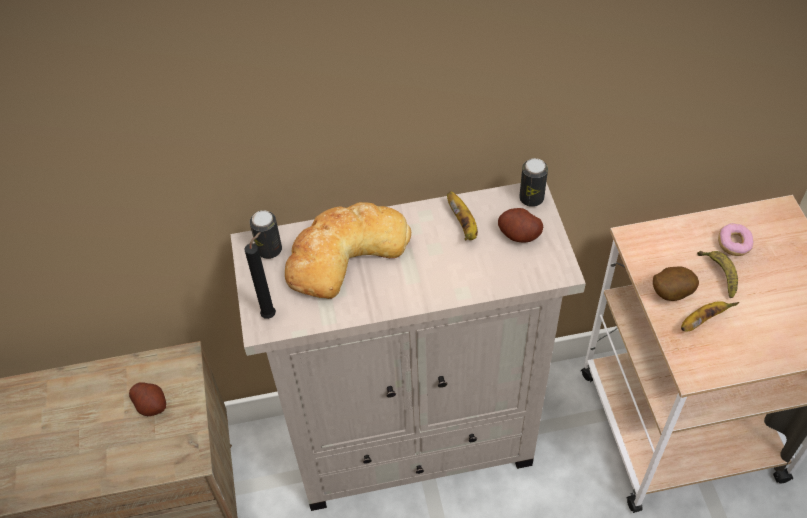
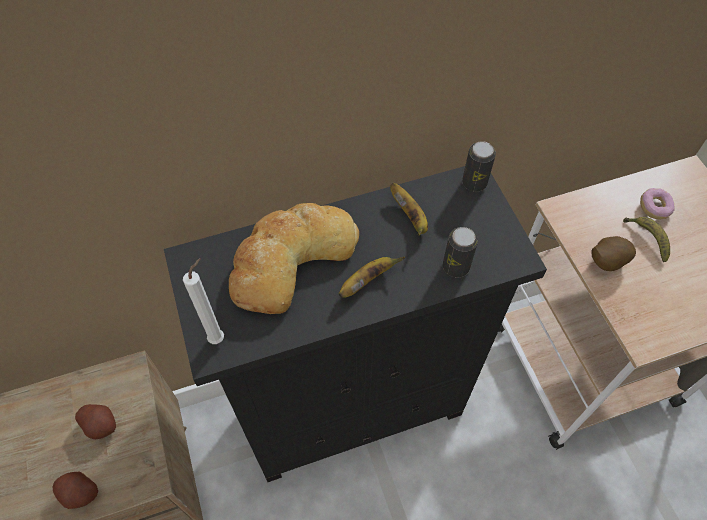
camera: 10 degrees left, 5 degrees up
beige cabinet [230,182,586,511] -> black cabinet [164,166,547,482]
black candle [244,232,276,319] -> white candle [183,258,224,344]
can [250,210,282,259] -> can moved to [443,227,478,277]
potato [498,208,543,243] -> potato moved to [52,472,98,509]
banana [681,301,739,332] -> banana moved to [339,256,405,298]

